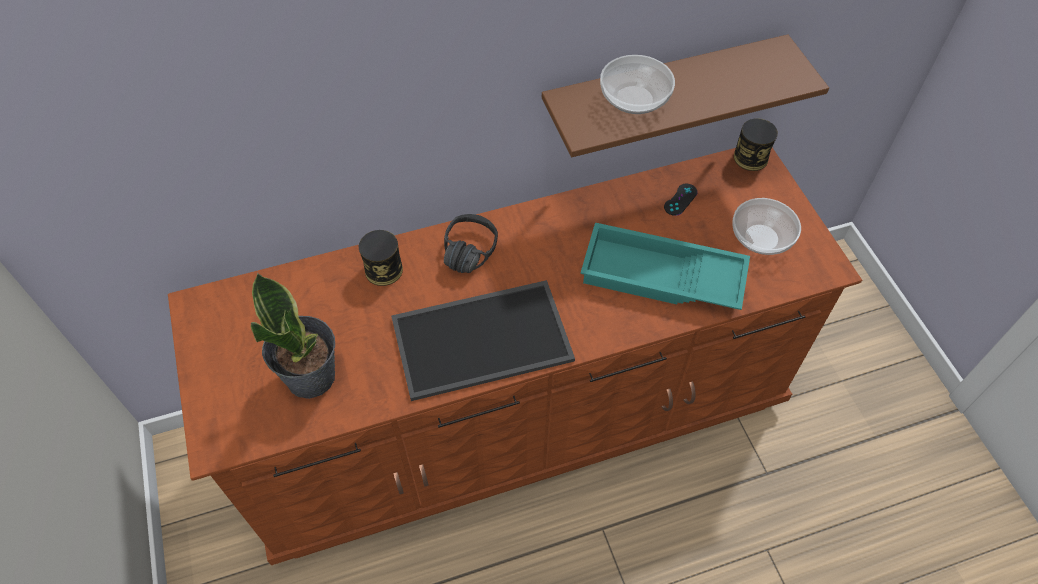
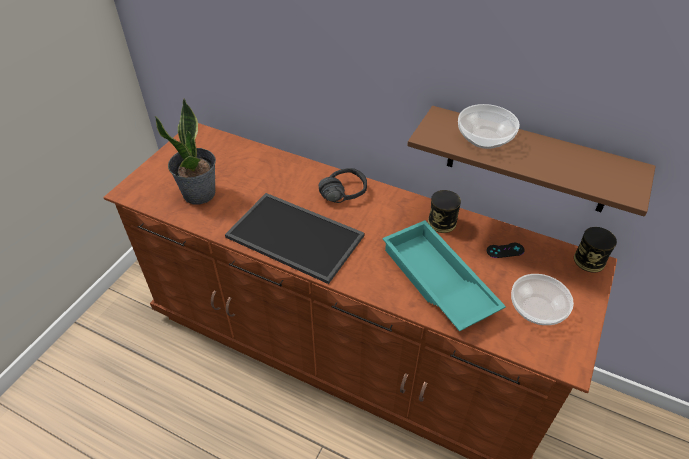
camera: 45 degrees right, 10 degrees down
can [359,230,403,286] -> can moved to [428,190,461,233]

